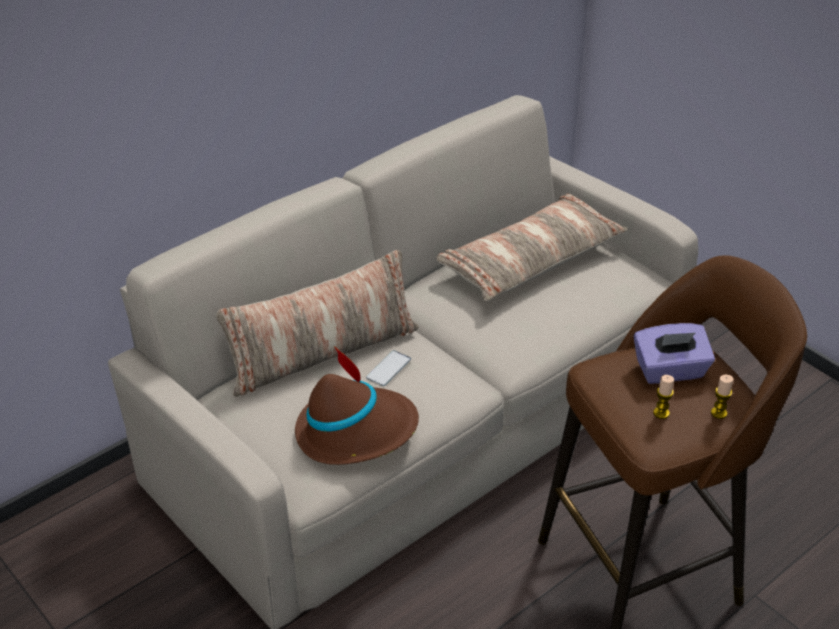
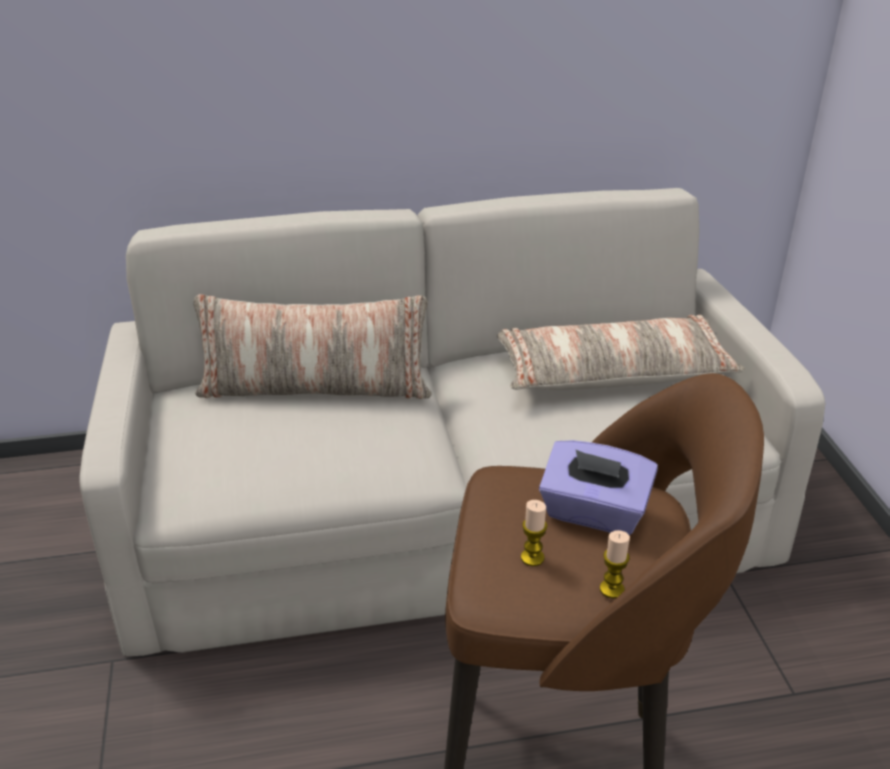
camera: 30 degrees right, 5 degrees down
brown hat [295,346,419,465] -> none
phone [366,350,411,386] -> none

